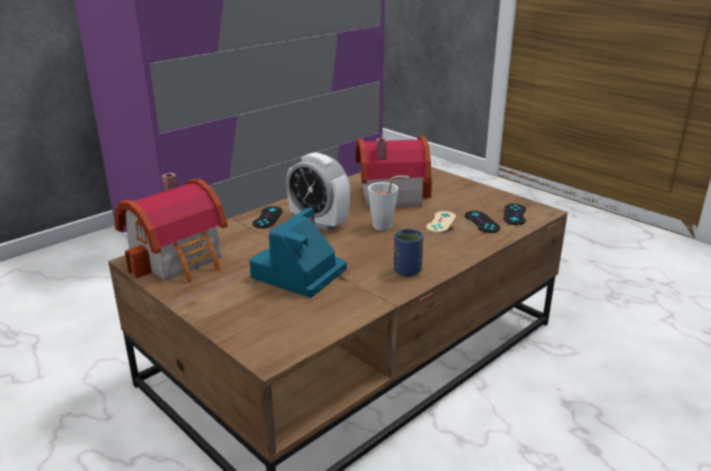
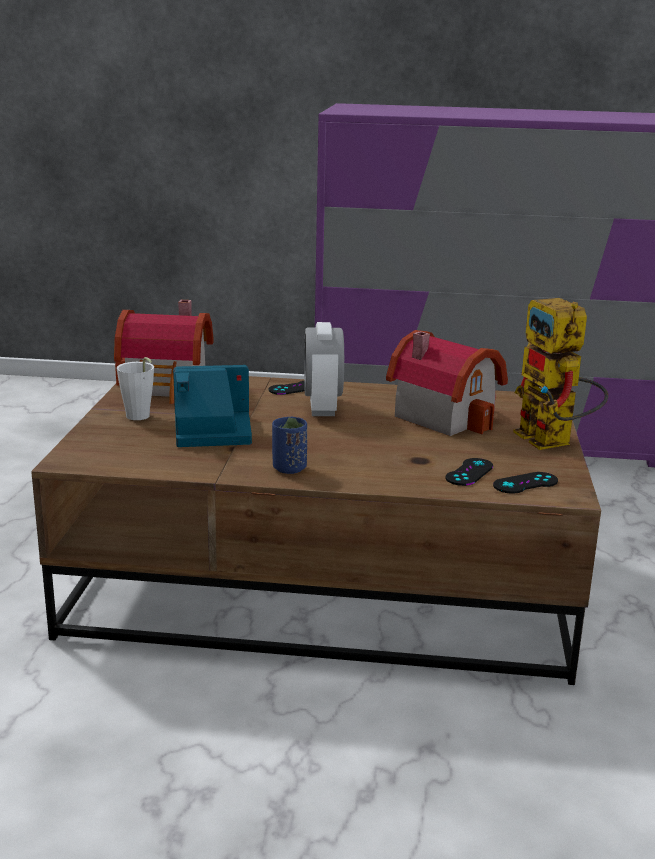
camera: 50 degrees right, 5 degrees down
white cup [368,176,409,230] -> white cup moved to [117,357,154,420]
beige game controller [426,211,456,233] -> none
none -> toy robot [513,298,608,450]

